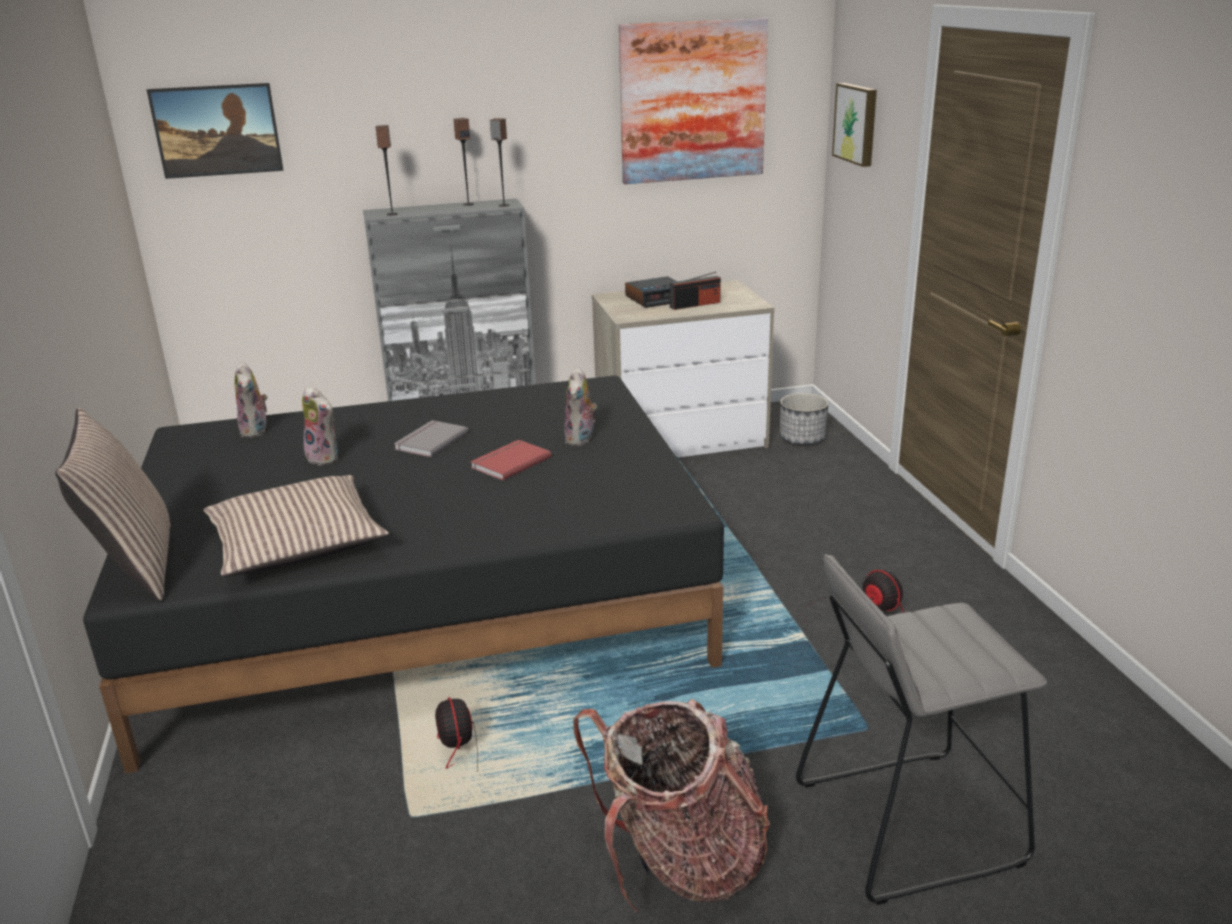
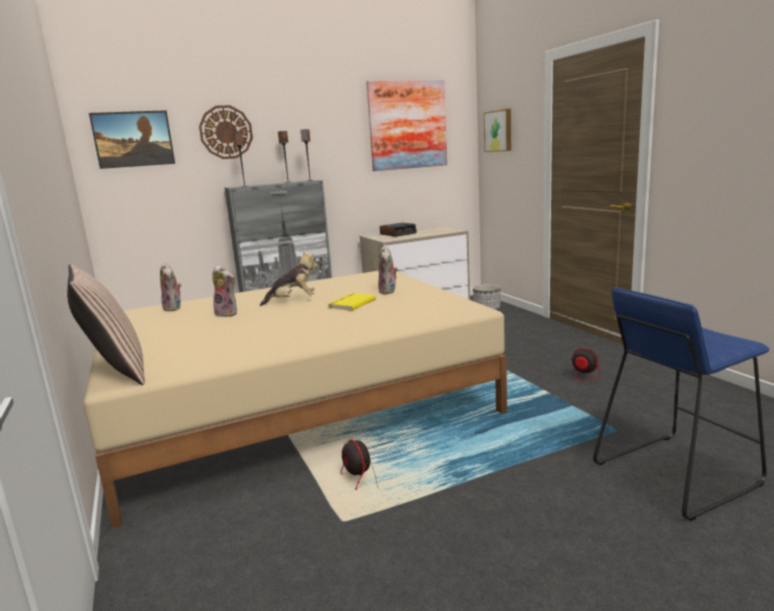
camera: 10 degrees left, 10 degrees down
black bed [83,376,724,773] -> beige bed [84,271,507,529]
pillow [203,475,389,577] -> none
grey book [394,420,468,457] -> plush toy [260,251,318,306]
red book [470,440,551,480] -> yellow book [328,293,376,311]
backpack [573,699,770,913] -> none
radio [670,272,721,310] -> none
grey stool [796,554,1048,905] -> blue stool [593,287,770,521]
none -> wall clock [199,105,253,159]

